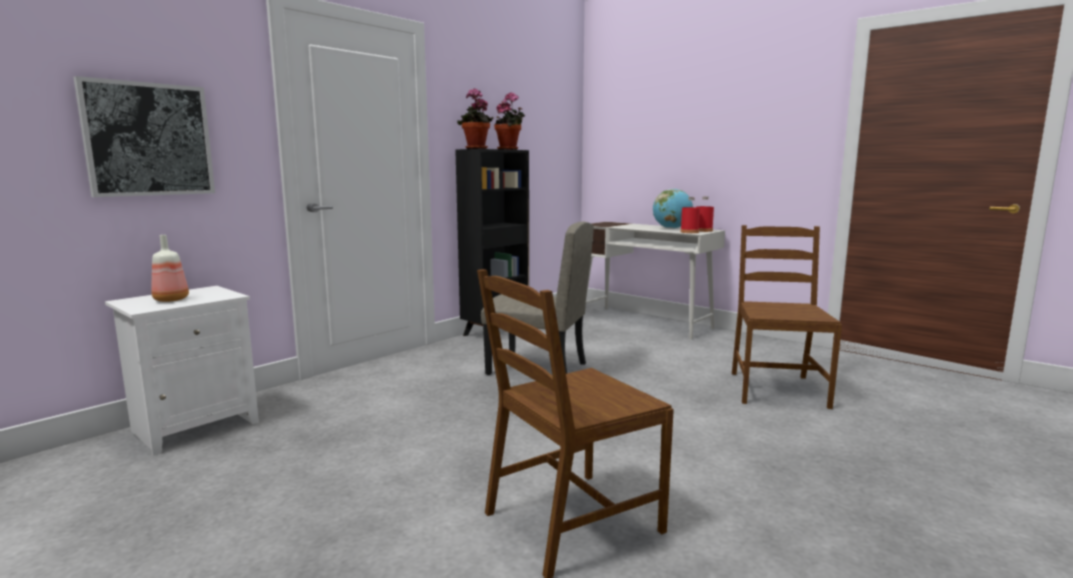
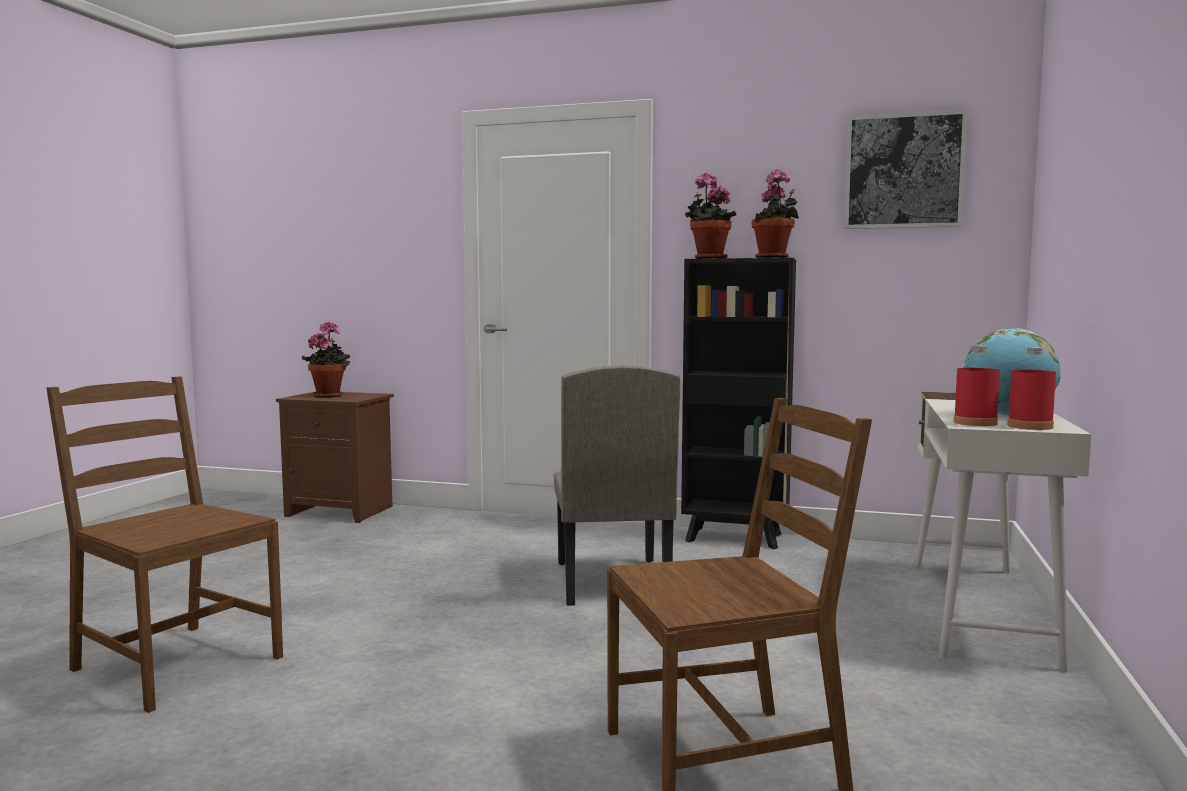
camera: 65 degrees right, 5 degrees down
picture [73,76,215,197] -> picture moved to [844,109,968,229]
white nightstand [105,286,259,456] -> brown nightstand [276,392,394,523]
bottle [151,235,189,302] -> potted plant [302,322,350,398]

